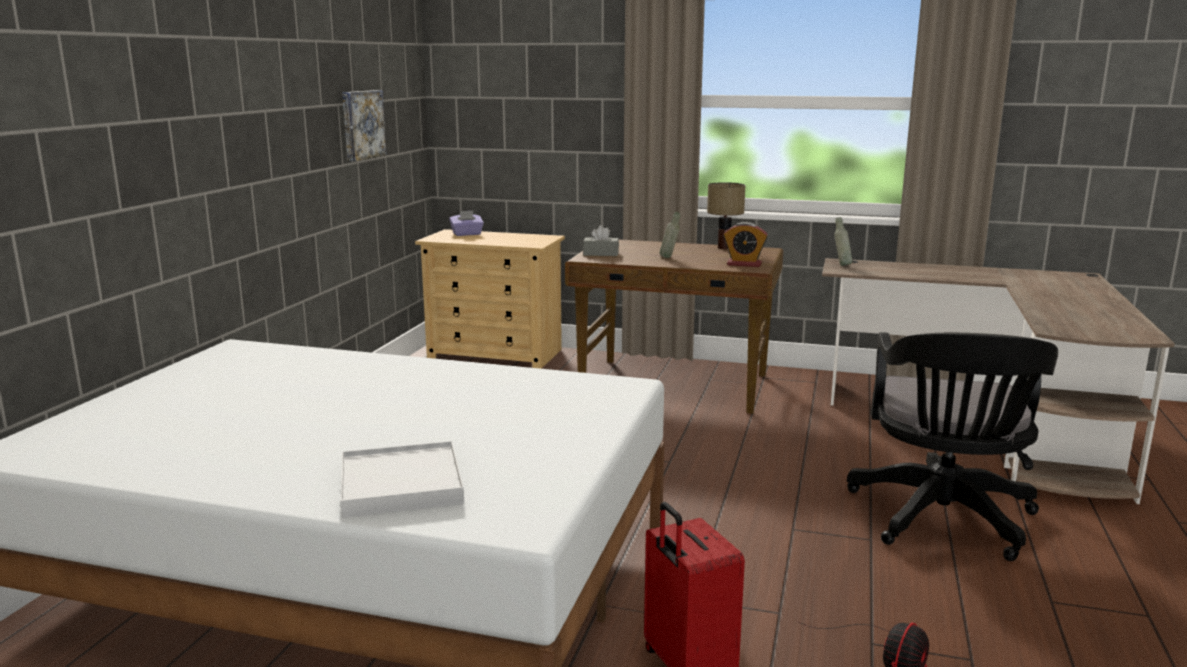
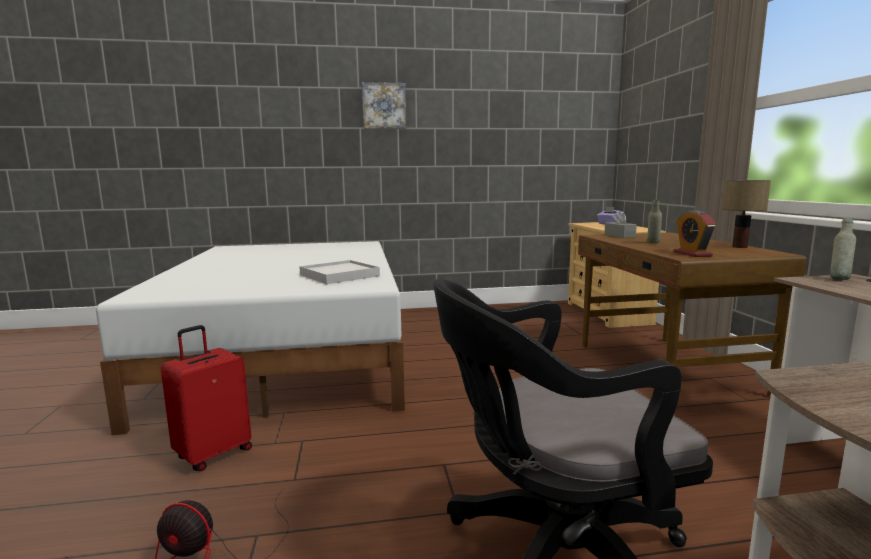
camera: 65 degrees right, 5 degrees down
white tray [340,441,464,518] -> white tray moved to [299,260,380,284]
picture [342,90,387,161] -> picture moved to [362,82,406,129]

